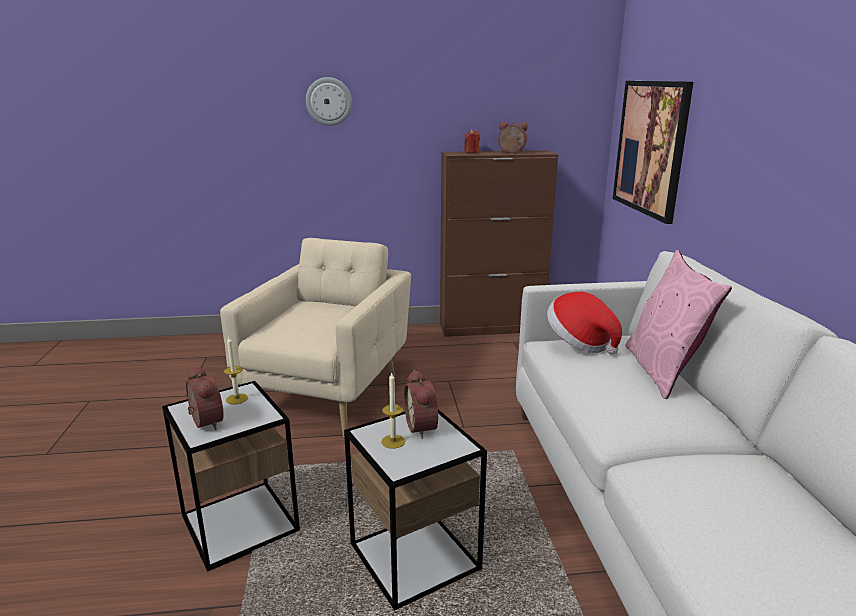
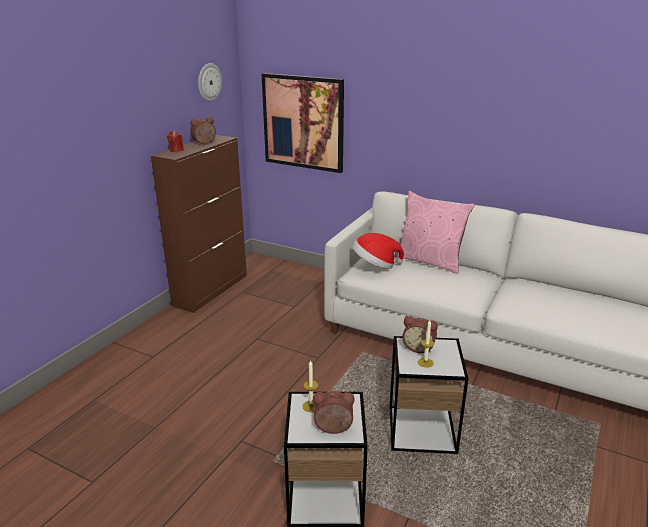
camera: 55 degrees left, 5 degrees up
beige armchair [220,238,411,438] -> none
wall clock [306,77,352,126] -> wall clock moved to [198,63,222,102]

